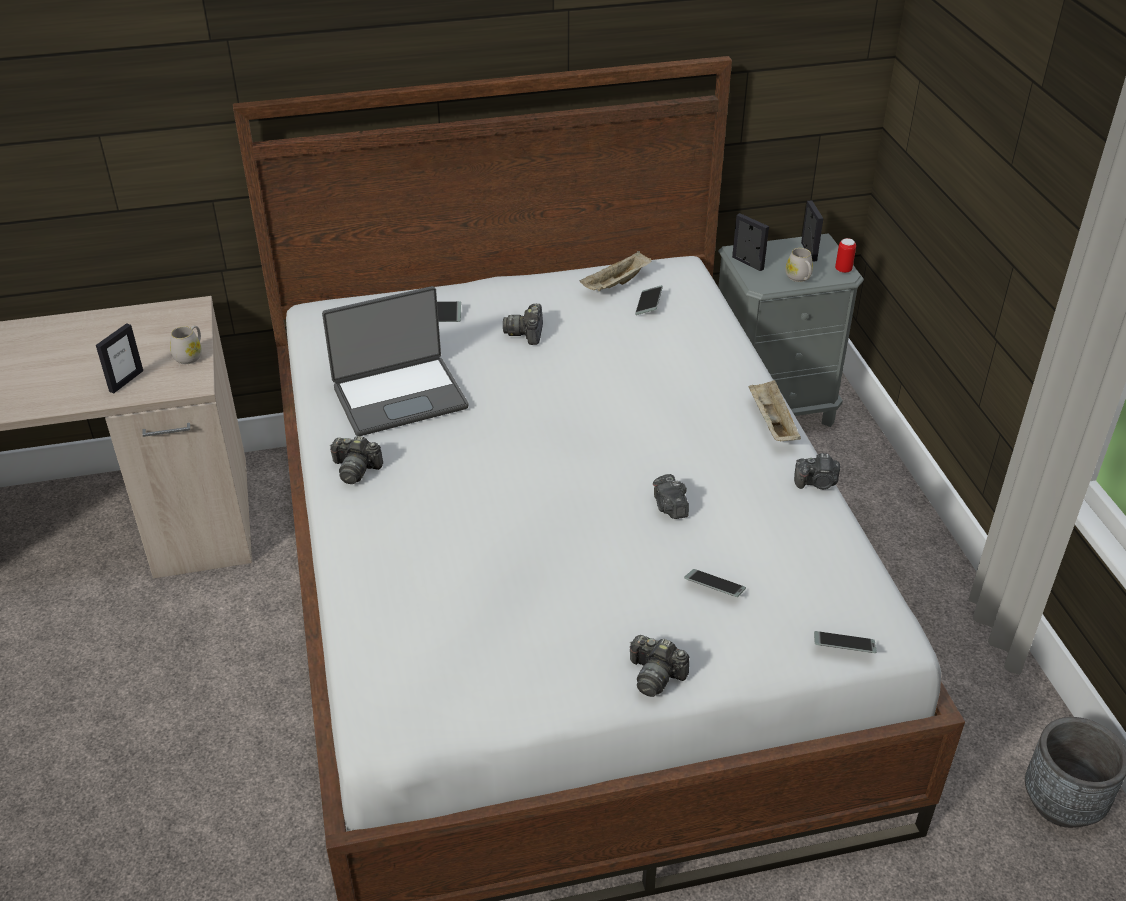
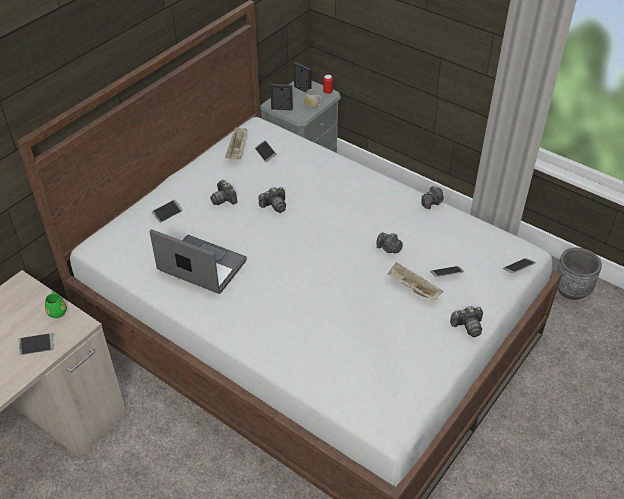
camera: 40 degrees left, 5 degrees up
picture frame [96,323,143,394] -> phone [18,333,54,355]
white mug [170,326,202,364] -> green mug [45,291,67,318]
laptop [322,286,469,436] -> laptop turned 90 degrees counterclockwise [150,229,247,294]
camera [330,436,383,484] -> camera moved to [259,187,286,213]
beige tray [749,380,801,441] -> beige tray moved to [388,262,443,300]

